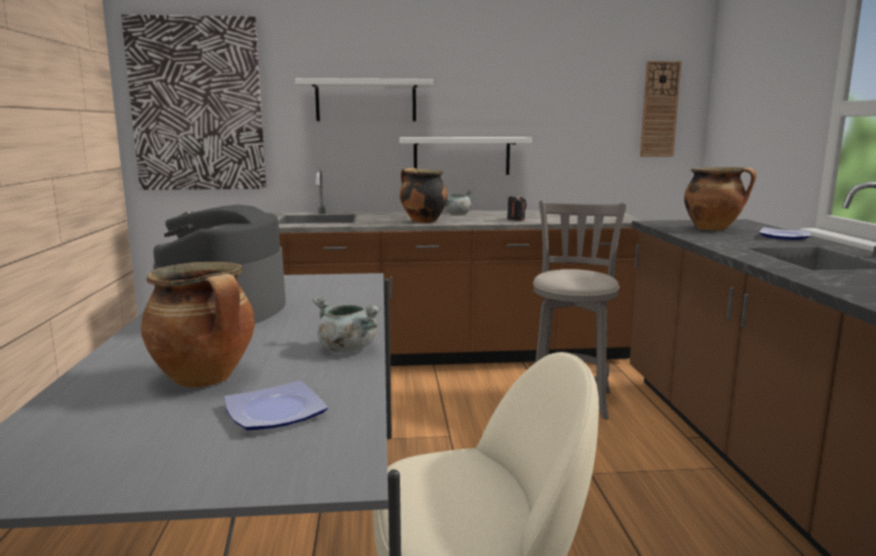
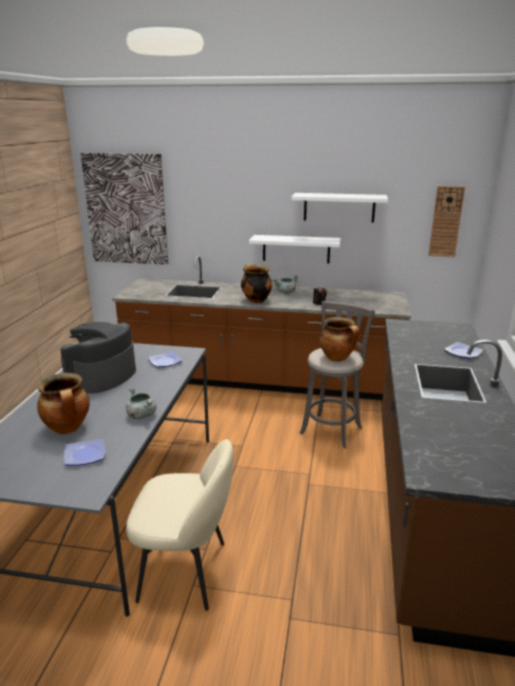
camera: 15 degrees right, 10 degrees up
white shelf [295,78,433,121] -> white shelf moved to [292,193,388,223]
cooking pot [684,167,756,230] -> cooking pot moved to [320,317,359,362]
none -> plate [148,351,182,368]

